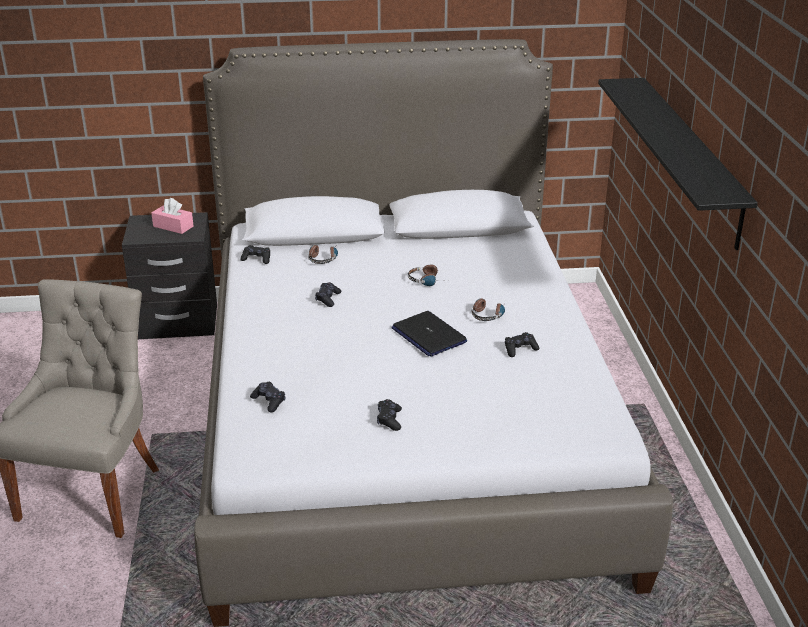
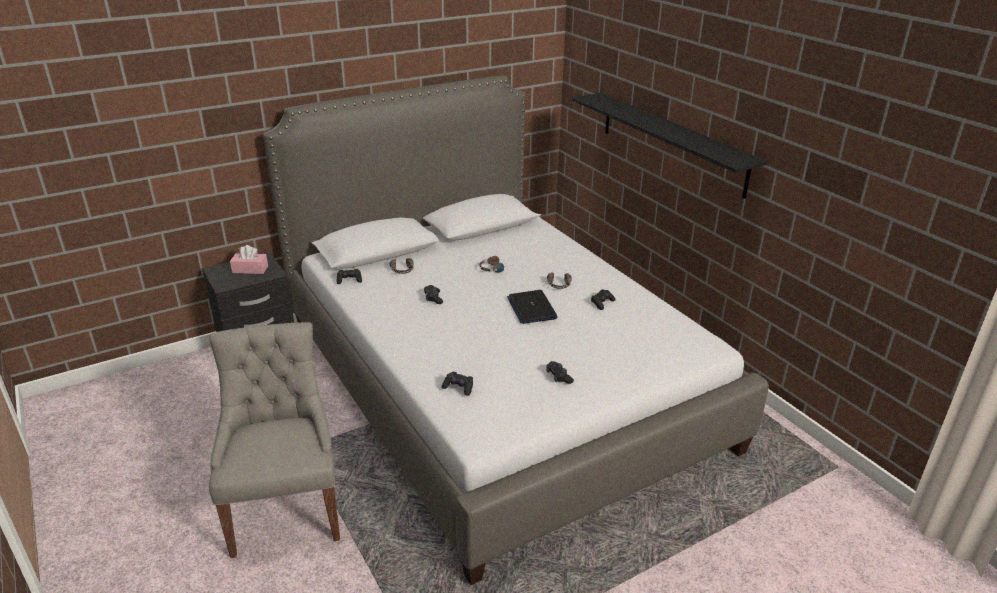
camera: 25 degrees left, 0 degrees up
laptop [391,311,467,357] -> laptop turned 45 degrees clockwise [507,290,558,324]

